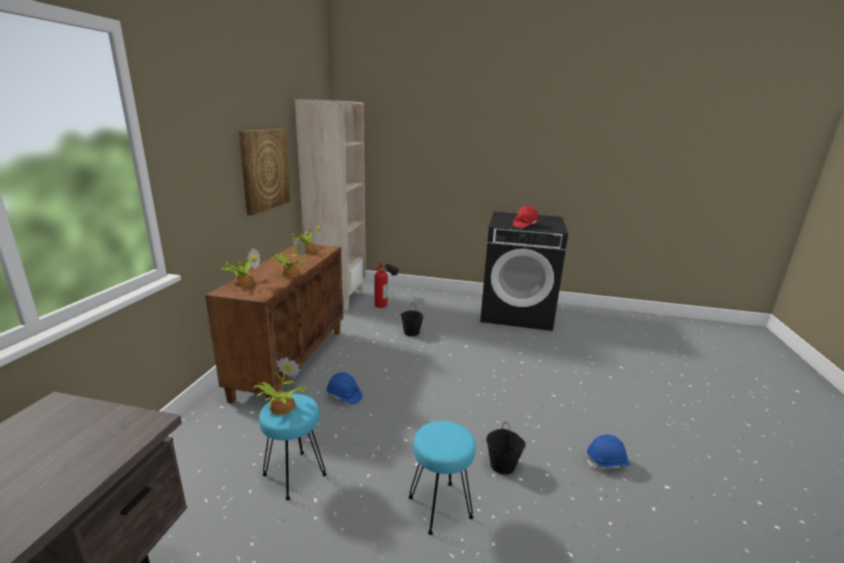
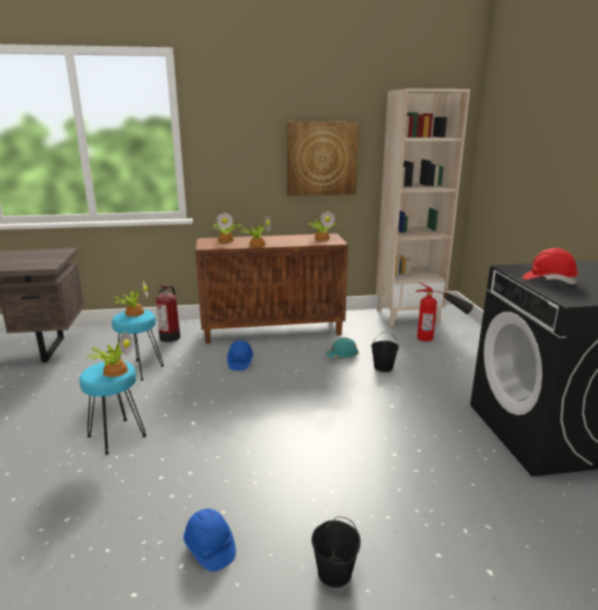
camera: 70 degrees right, 0 degrees up
black bucket [486,422,526,475] -> black bucket moved to [311,516,361,588]
none -> potted plant [86,331,134,377]
none -> fire extinguisher [156,285,180,342]
none -> turquoise hard hat [326,337,359,359]

